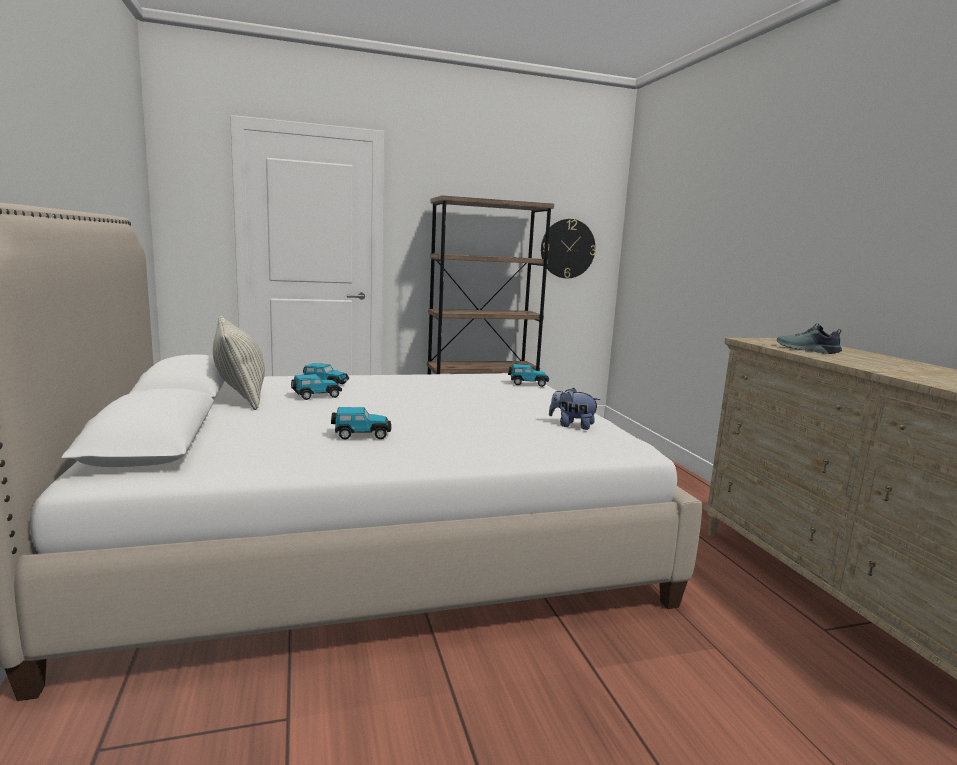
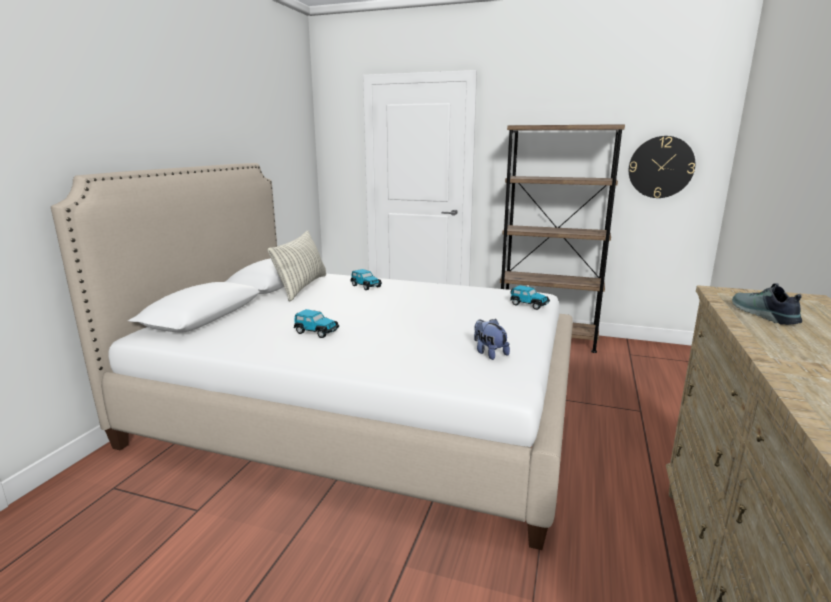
camera: 35 degrees right, 5 degrees up
toy car [291,374,342,400] -> none

